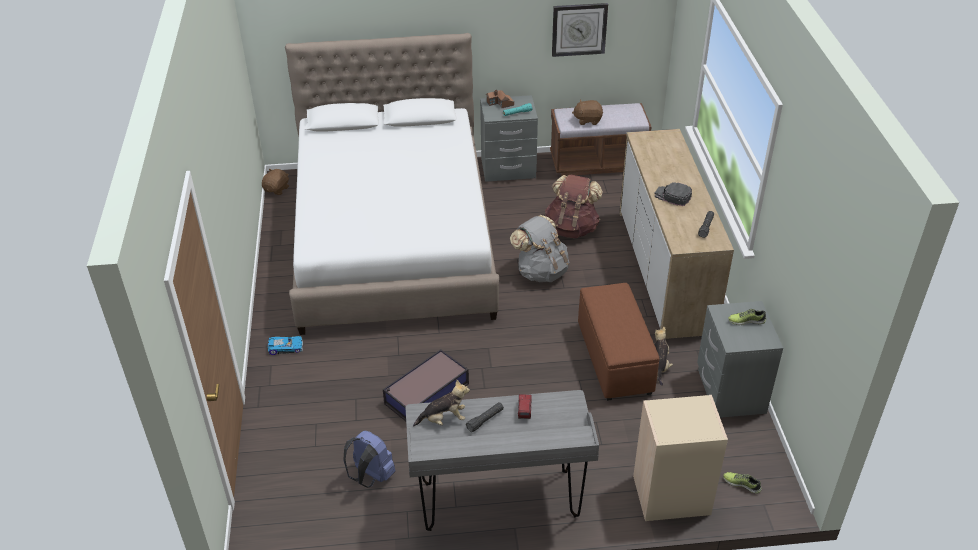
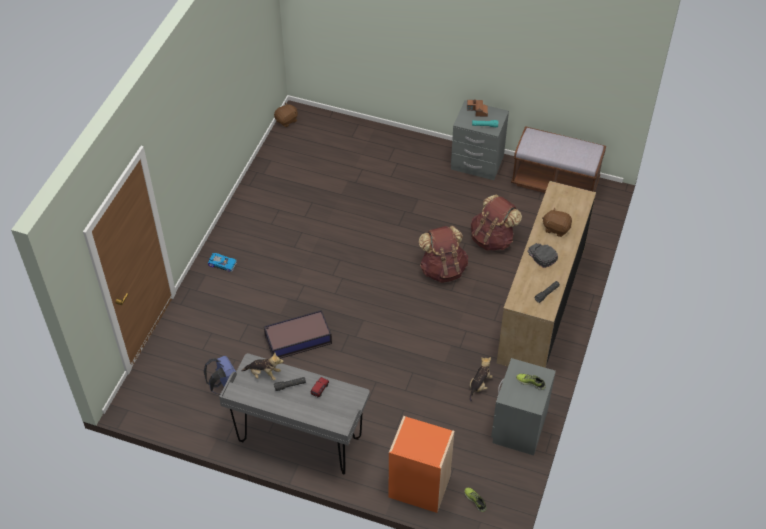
camera: 25 degrees right, 10 degrees up
white bed [285,33,499,335] -> none
grey backpack [510,215,569,282] -> brown backpack [418,226,468,283]
wall clock [552,3,608,57] -> none
brown plush toy [572,99,603,125] -> brown plush toy moved to [542,207,572,237]
brown ottoman [578,283,660,401] -> none
beige bookcase [633,395,728,521] -> orange bookcase [388,416,455,513]

